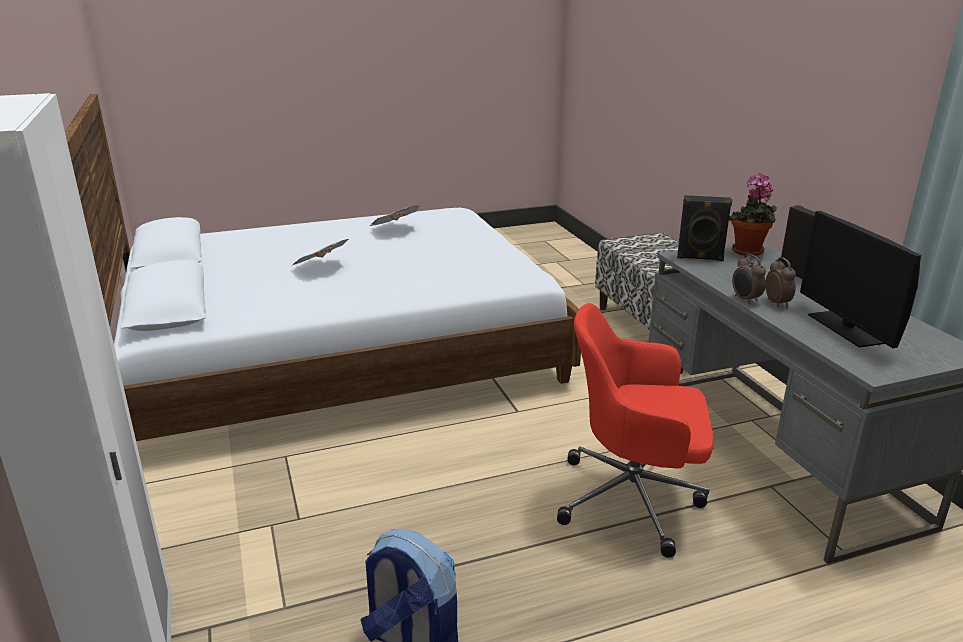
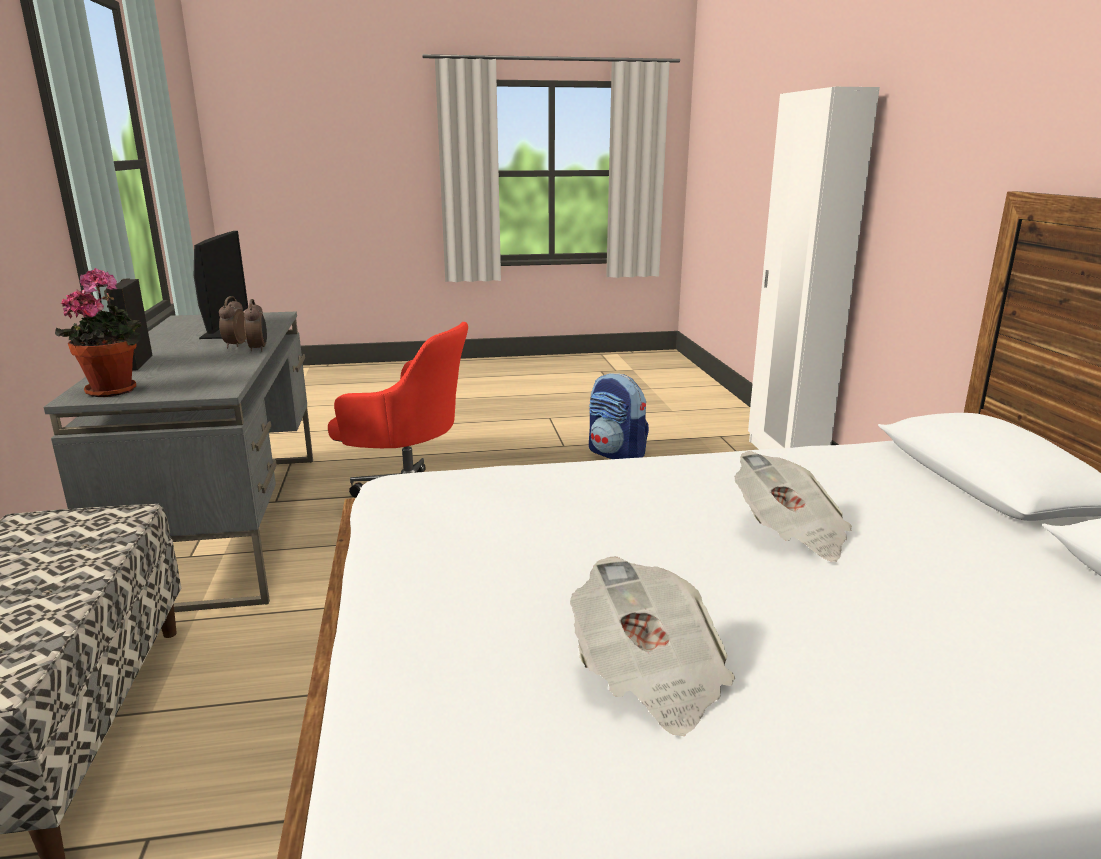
camera: 170 degrees left, 5 degrees down
black speaker [677,195,732,261] -> none

